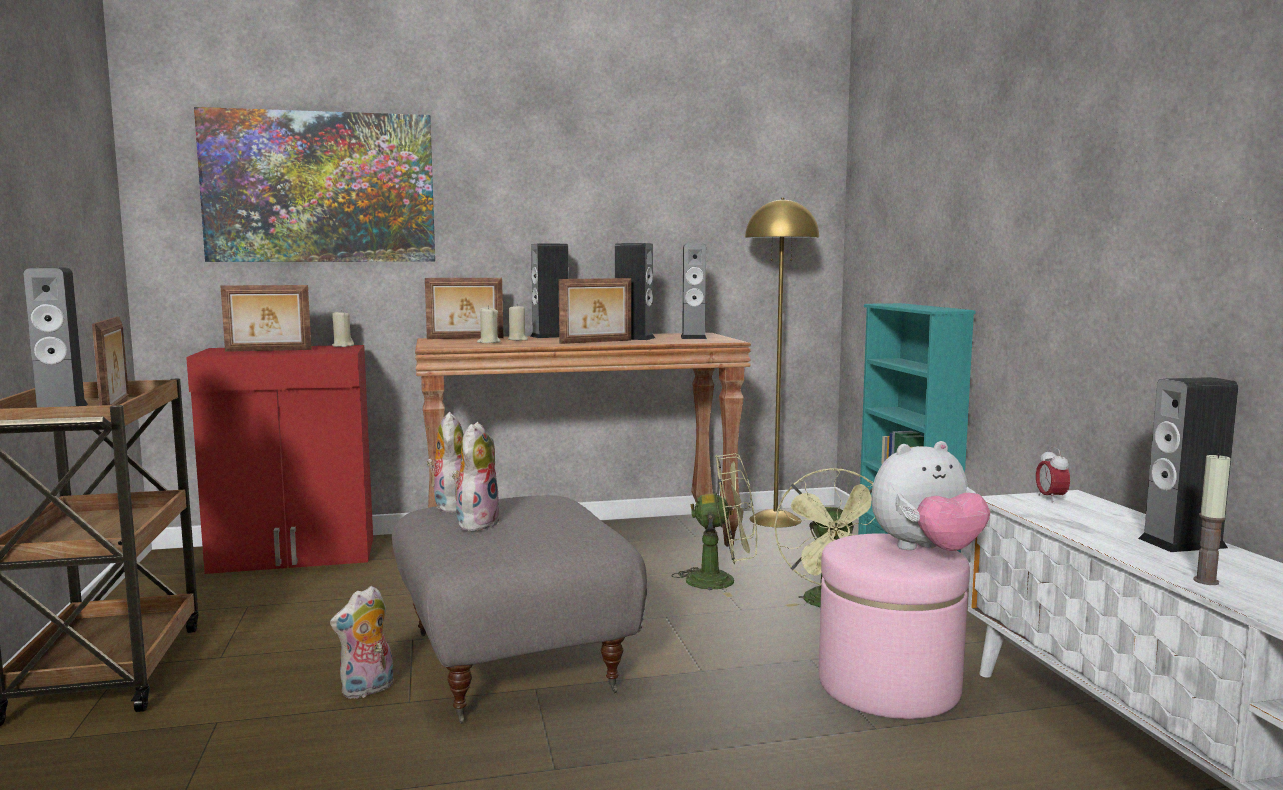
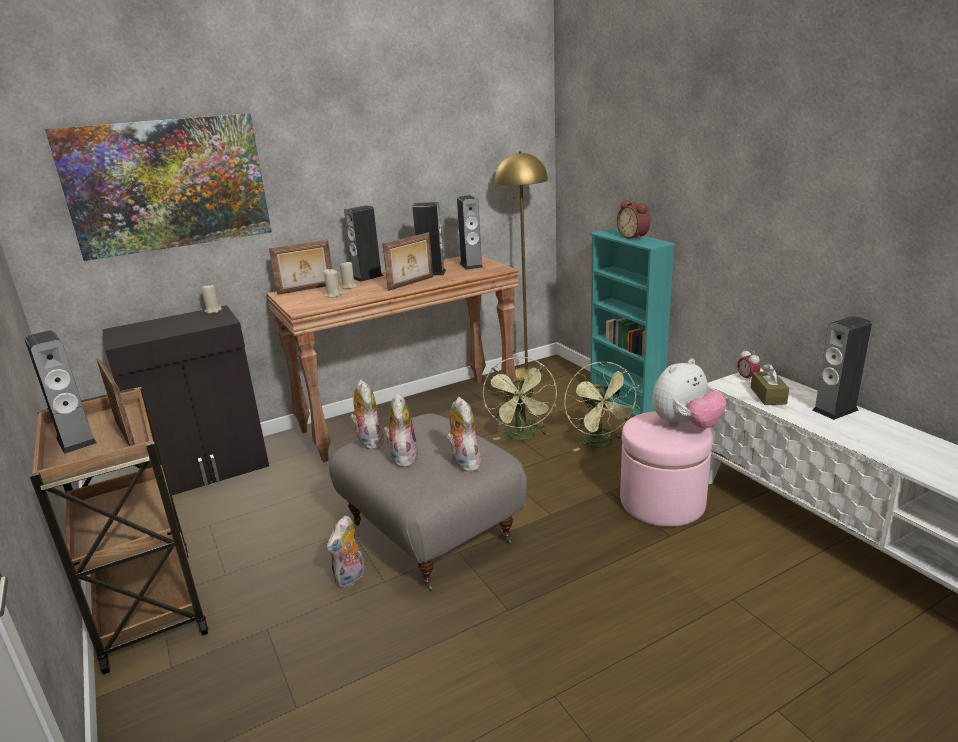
camera: 15 degrees left, 15 degrees up
red cabinet [186,345,373,574] -> black cabinet [102,305,269,495]
picture frame [221,285,312,352] -> none
green fan [672,453,757,597] -> green fan turned 105 degrees clockwise [483,356,557,440]
candle [1193,453,1231,585] -> none
none -> plush toy [446,397,481,472]
none -> alarm clock [617,200,650,240]
none -> brown tissue box [751,363,789,405]

